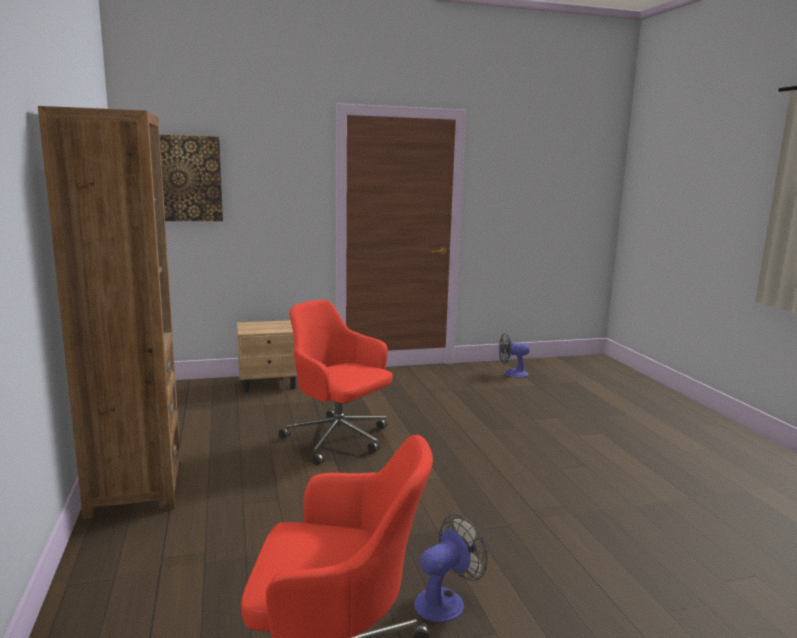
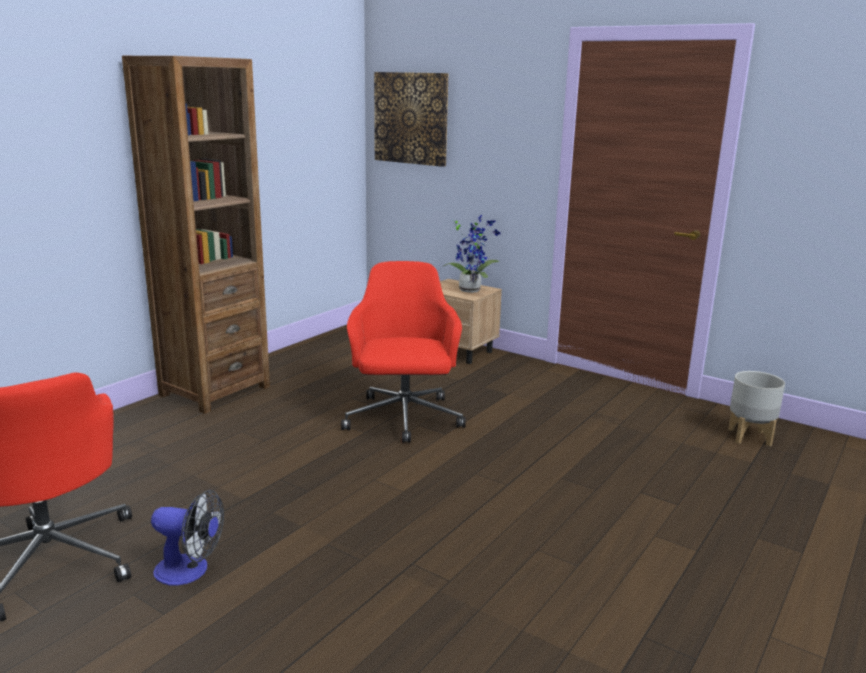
camera: 50 degrees right, 5 degrees up
fan [499,333,530,378] -> grey planter [728,371,785,446]
none -> potted plant [444,215,500,293]

